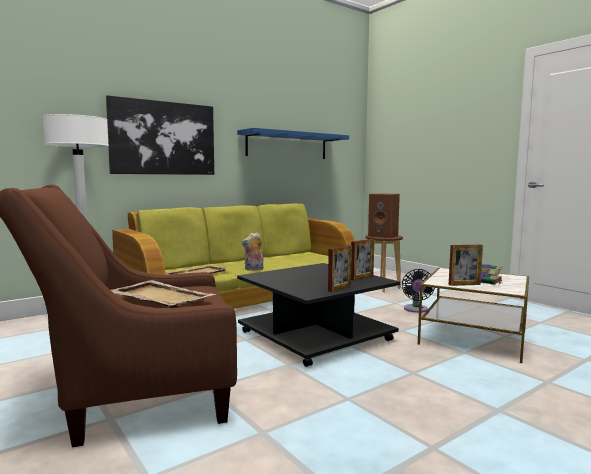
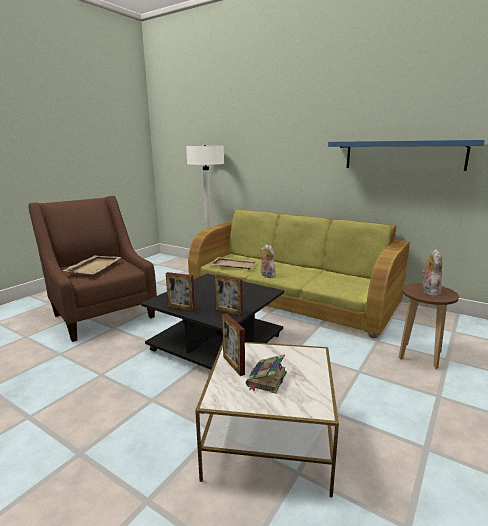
camera: 70 degrees right, 10 degrees up
picture [106,95,214,175] -> none
brown speaker [368,193,400,238] -> plush toy [422,249,442,296]
black fan [402,269,435,313] -> none

